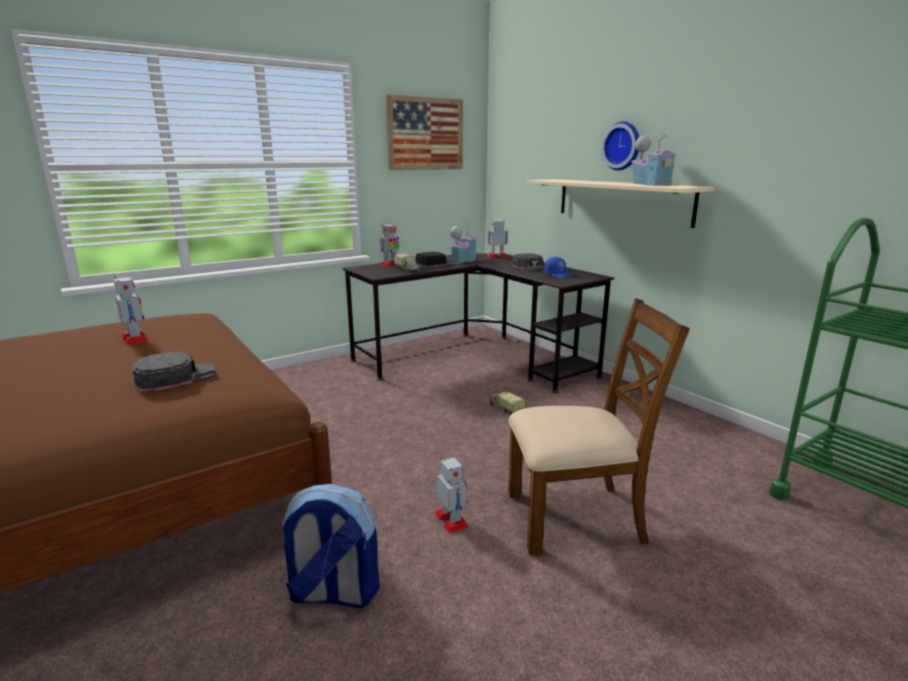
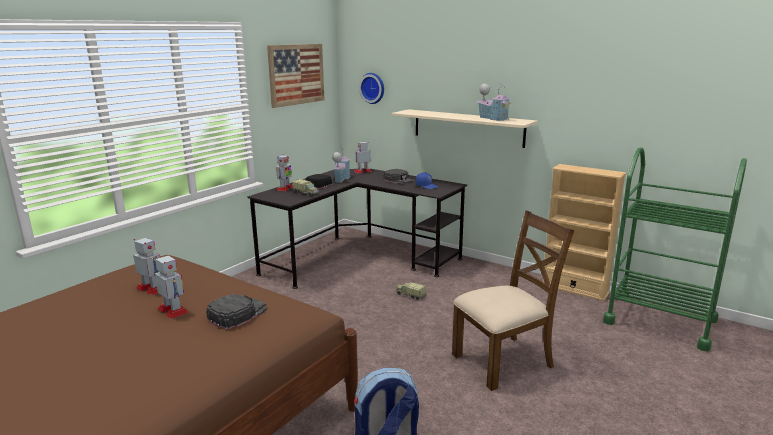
camera: 20 degrees left, 0 degrees up
toy robot [435,457,469,534] -> toy robot moved to [155,255,189,319]
wall clock [601,121,639,170] -> wall clock moved to [359,73,384,104]
none -> beige bookcase [543,164,627,301]

